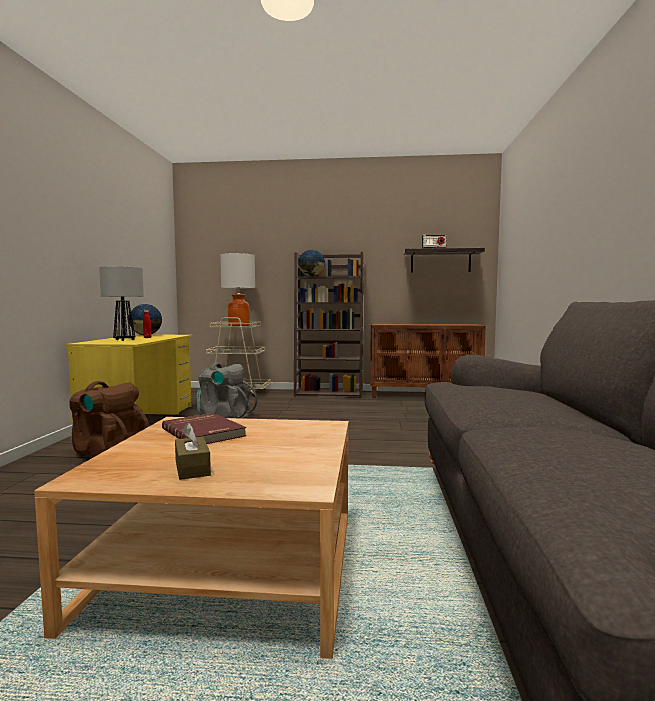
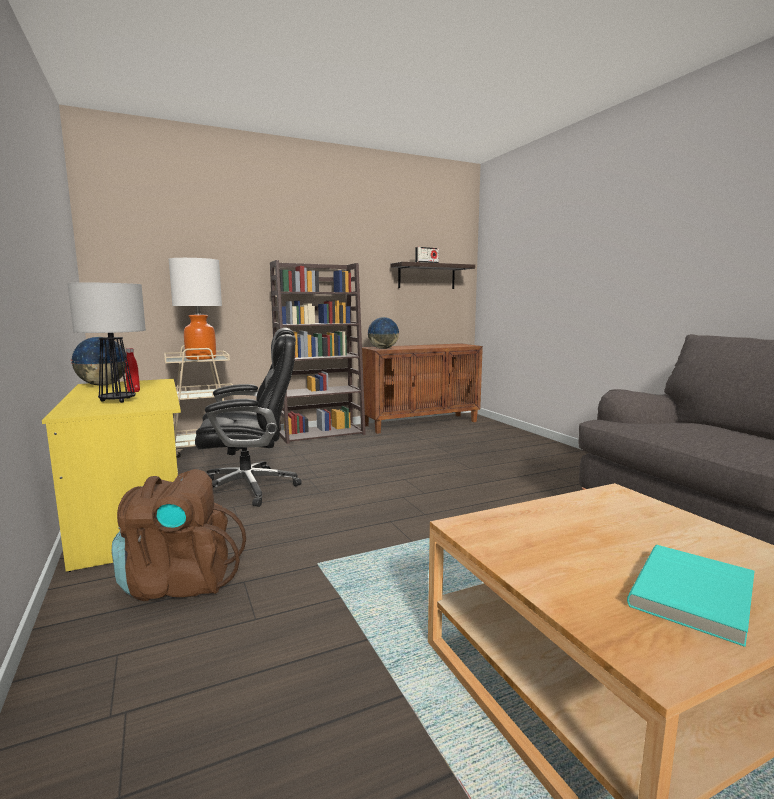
camera: 30 degrees left, 5 degrees up
red book [162,413,246,444] -> none
brown tissue box [175,423,211,480] -> turquoise book [627,545,755,647]
grey backpack [197,363,257,419] -> black office chair [195,328,302,507]
globe [298,250,325,276] -> globe moved to [367,317,400,349]

